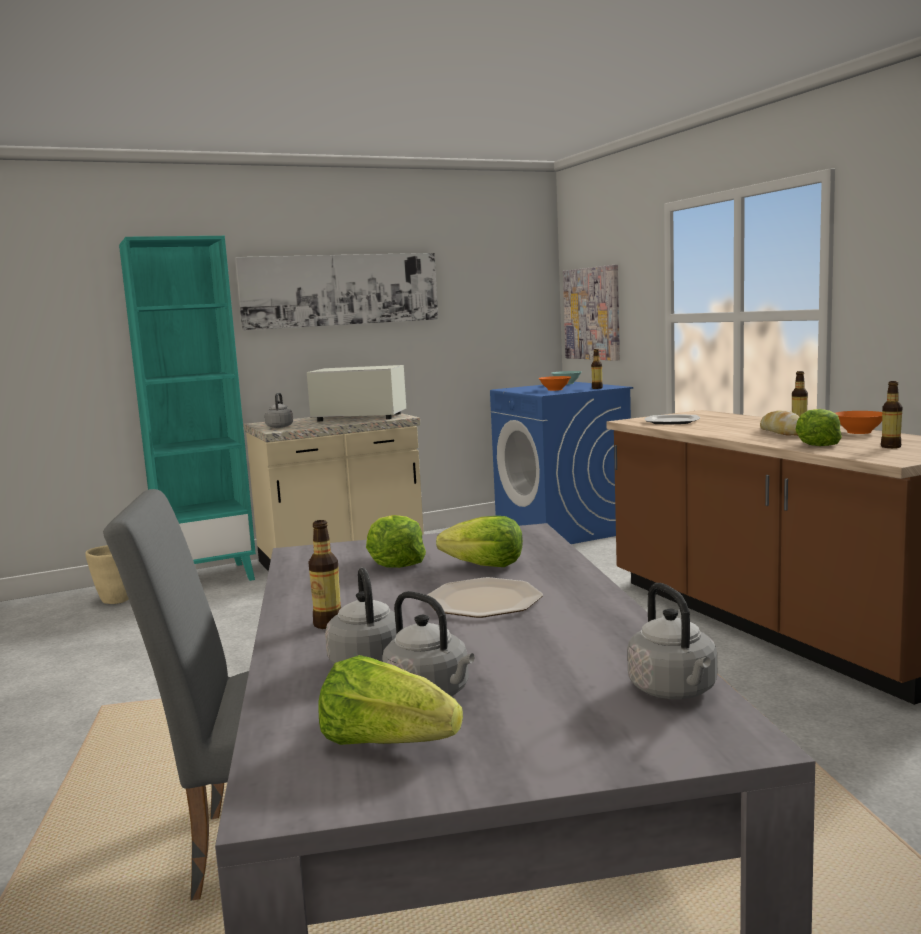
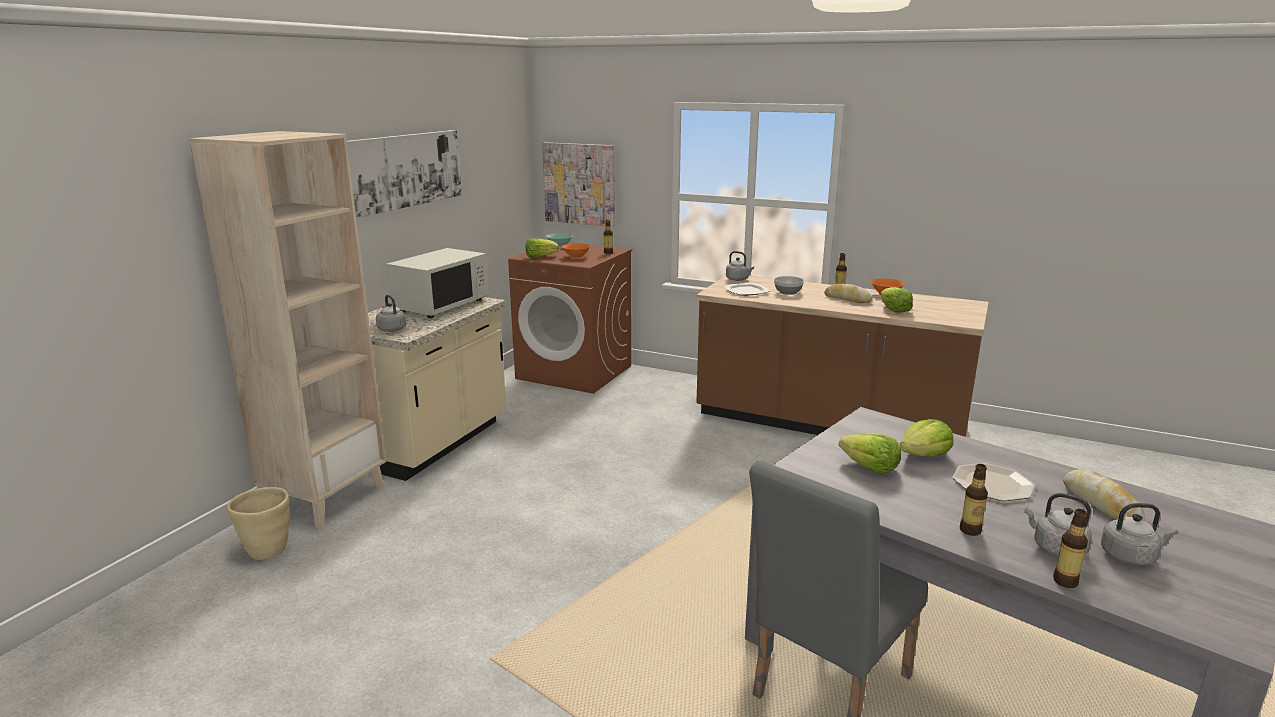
camera: 40 degrees left, 10 degrees up
turquoise bookcase [119,236,256,581] -> beige bookcase [189,131,386,529]
white microwave [307,365,406,421] -> white microwave turned 150 degrees clockwise [386,248,489,318]
lettuce [319,655,463,745] -> lettuce moved to [526,238,559,258]
blue washing machine [490,382,633,544] -> brown washing machine [508,243,632,394]
grey kettle [627,583,717,699] -> grey kettle moved to [726,251,754,281]
bottle [881,381,902,448] -> bottle moved to [1053,509,1088,588]
none -> bowl [774,276,804,295]
none -> bread [1063,470,1145,520]

